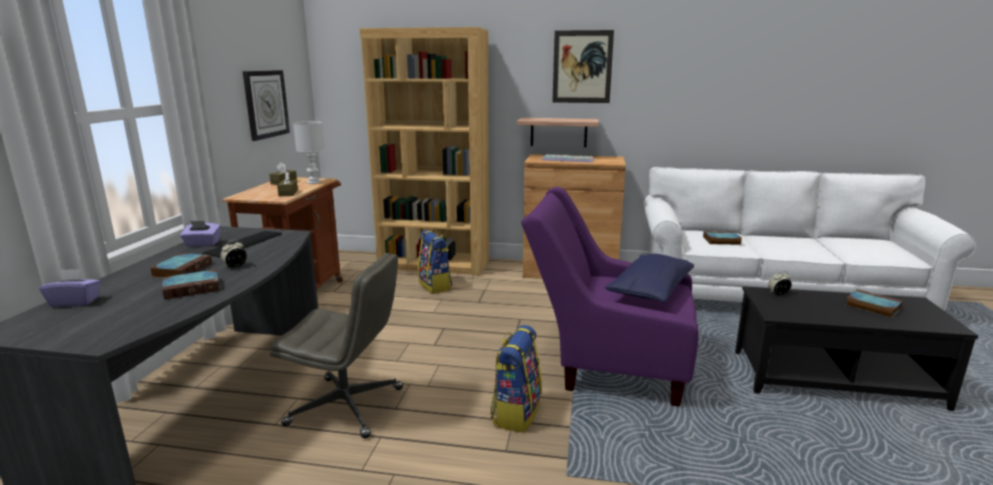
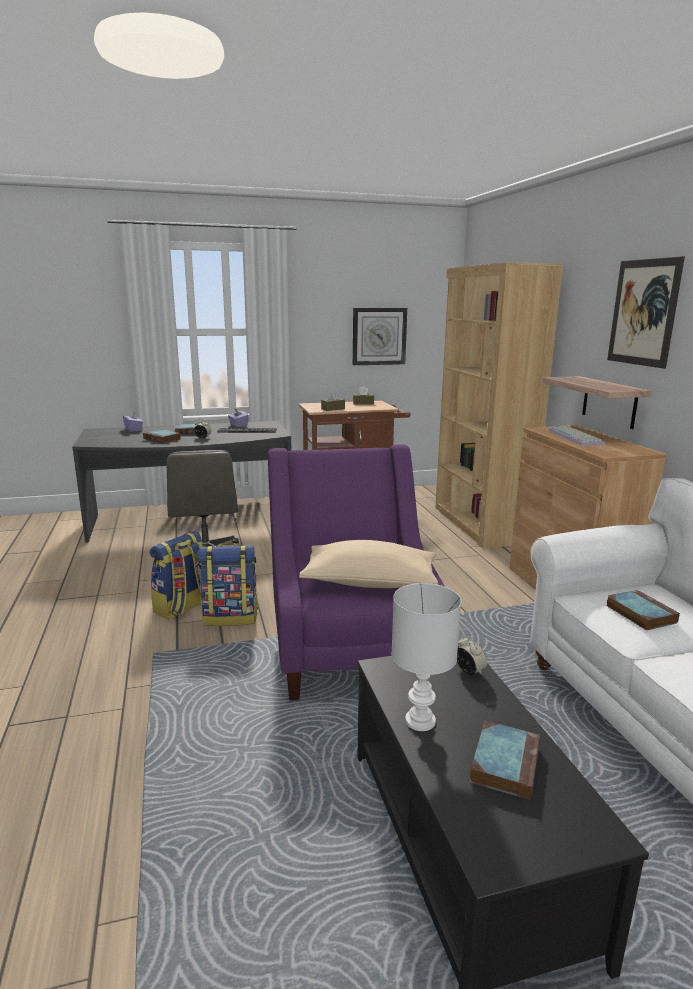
camera: 65 degrees right, 0 degrees up
white table lamp [293,121,325,184] -> white table lamp moved to [391,583,461,731]
backpack [418,230,452,294] -> backpack moved to [150,531,204,620]
blue pillow [605,254,694,303] -> beige pillow [299,540,438,588]

